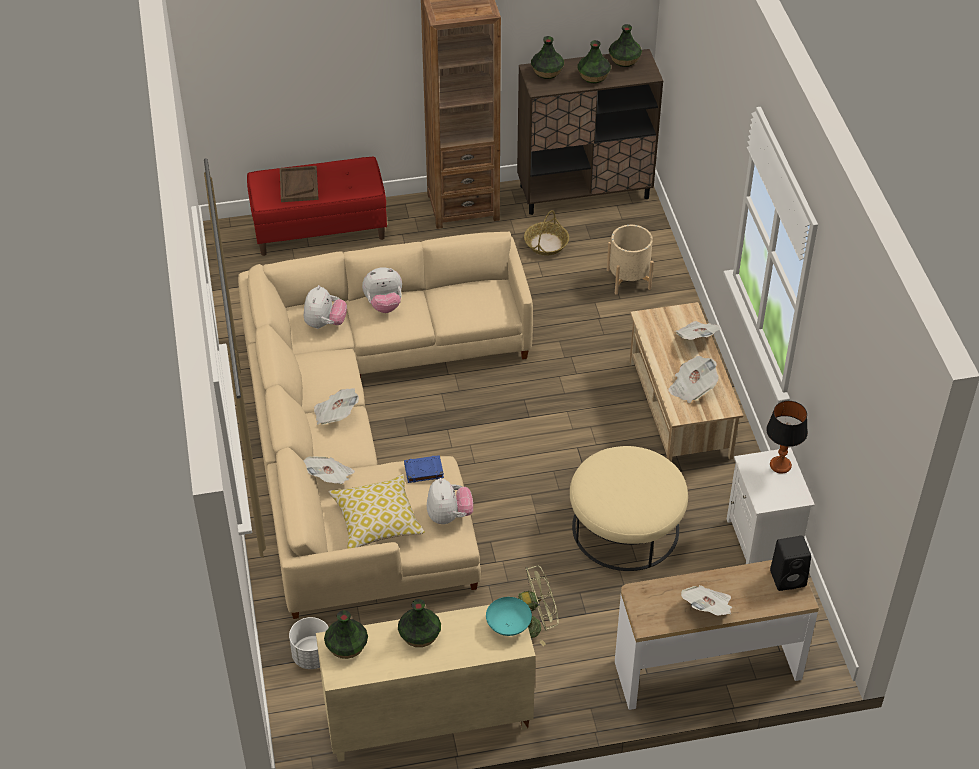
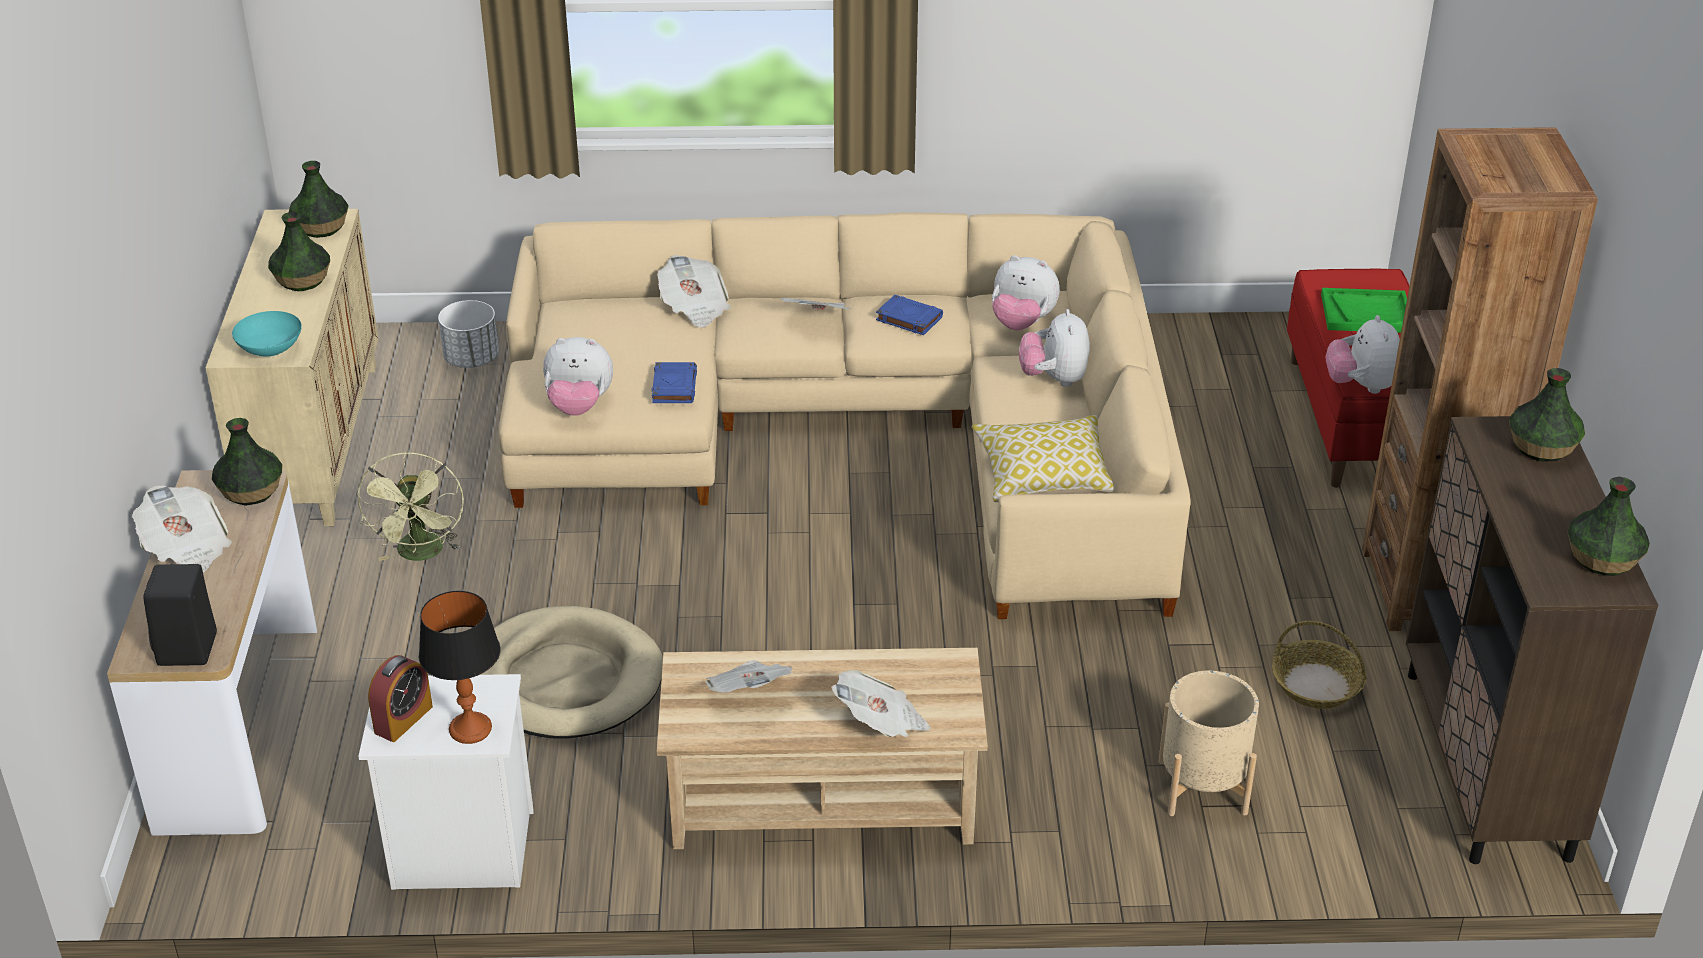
camera: 100 degrees right, 10 degrees down
brown tray [280,166,319,202] -> green tray [1321,288,1407,333]
pillow [328,474,425,549] -> pillow moved to [972,415,1113,502]
beige ottoman [570,446,688,571] -> beige dog bed [480,606,663,739]
vase [577,40,611,84] -> vase moved to [212,418,282,506]
none -> alarm clock [368,655,433,742]
none -> blue book [876,295,943,335]
none -> plush toy [1325,315,1400,394]

